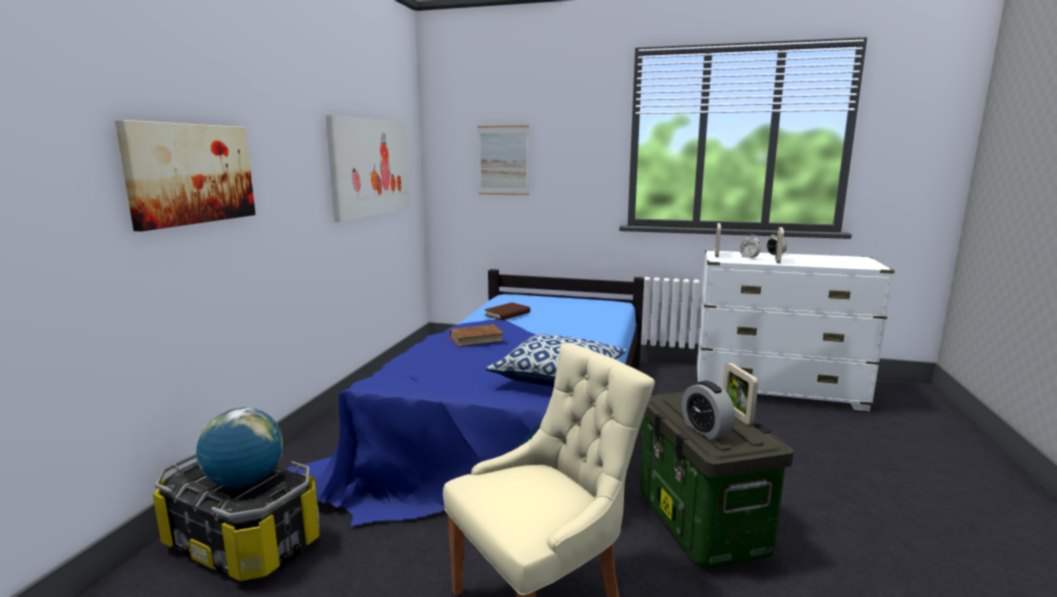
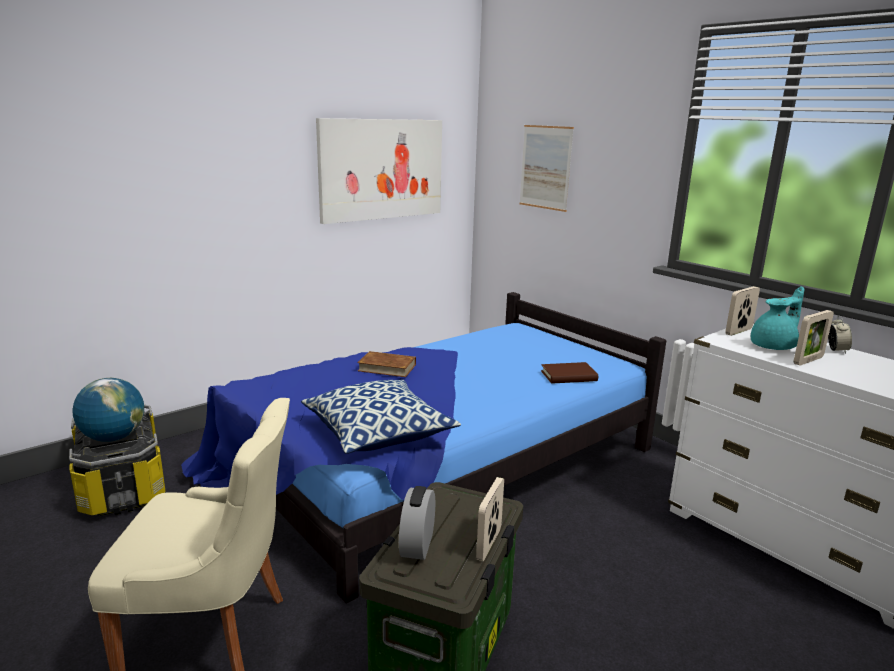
camera: 35 degrees right, 5 degrees up
picture [115,120,256,231] -> none
brown book [484,302,530,320] -> brown book moved to [541,362,598,384]
alarm clock [739,234,761,259] -> turquoise teapot [751,286,805,350]

